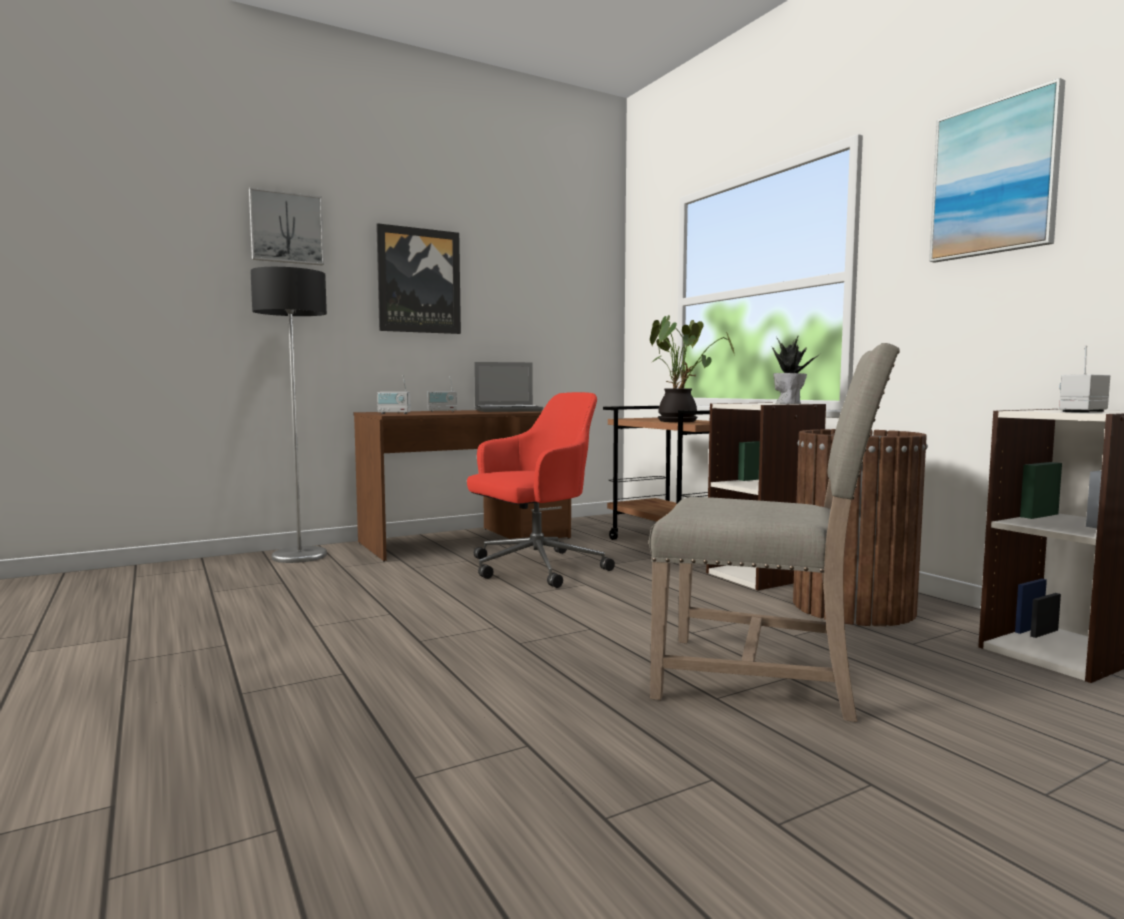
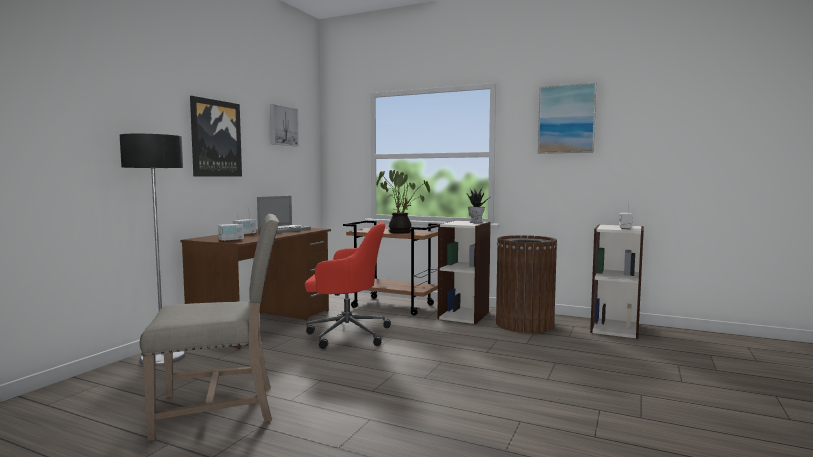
camera: 35 degrees left, 0 degrees up
picture [249,187,324,265] -> picture moved to [270,104,299,146]
red office chair [467,392,615,588] -> red office chair turned 75 degrees clockwise [305,222,391,349]
beige chair [649,343,900,722] -> beige chair moved to [140,214,280,441]

